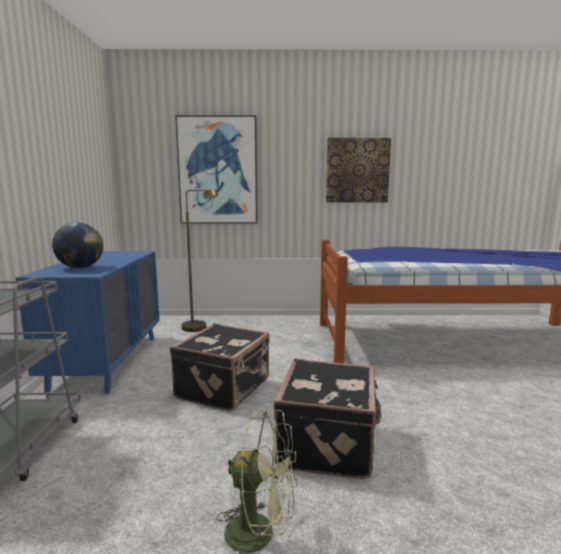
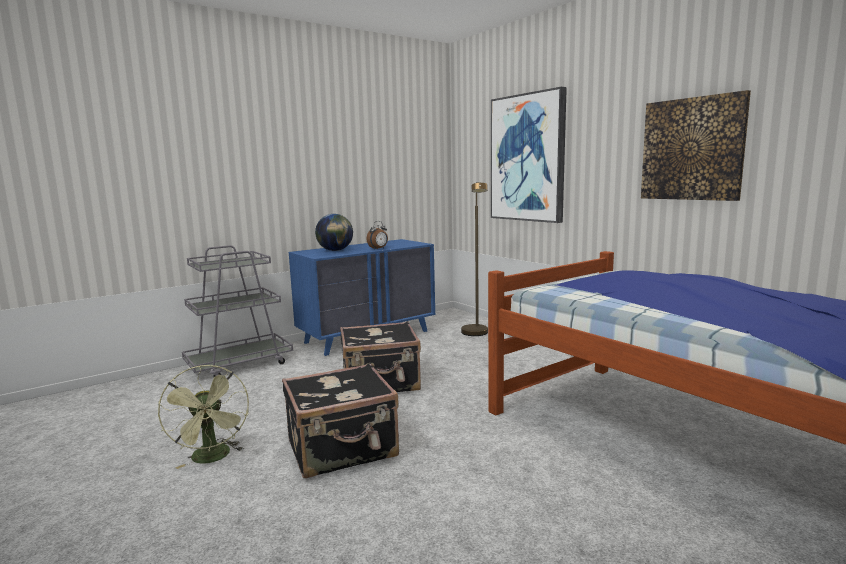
camera: 55 degrees right, 0 degrees up
none -> alarm clock [367,221,388,250]

